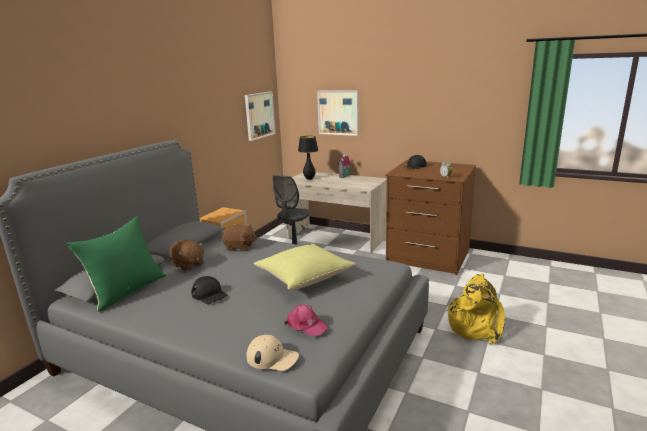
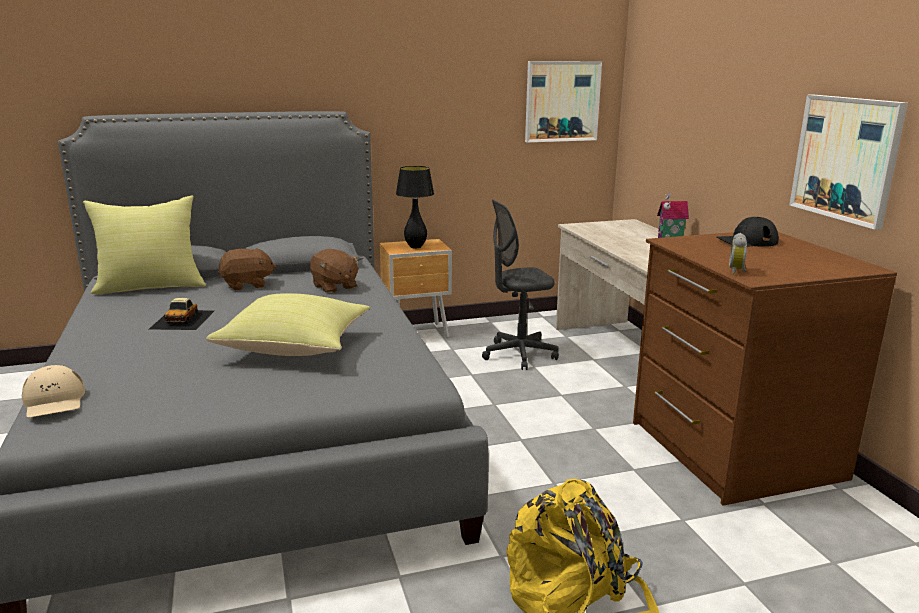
camera: 45 degrees right, 0 degrees up
green pillow [66,216,166,312] -> yellow pillow [83,195,206,295]
brown plush toy [169,239,204,271] -> brown plush toy turned 105 degrees counterclockwise [218,248,276,290]
black cap [191,276,228,304] -> toy car [149,298,214,330]
pink cap [285,304,329,337] -> none
black table lamp [298,136,318,180] -> black table lamp moved to [396,166,434,248]
picture [317,90,359,136] -> picture moved to [790,95,908,230]

